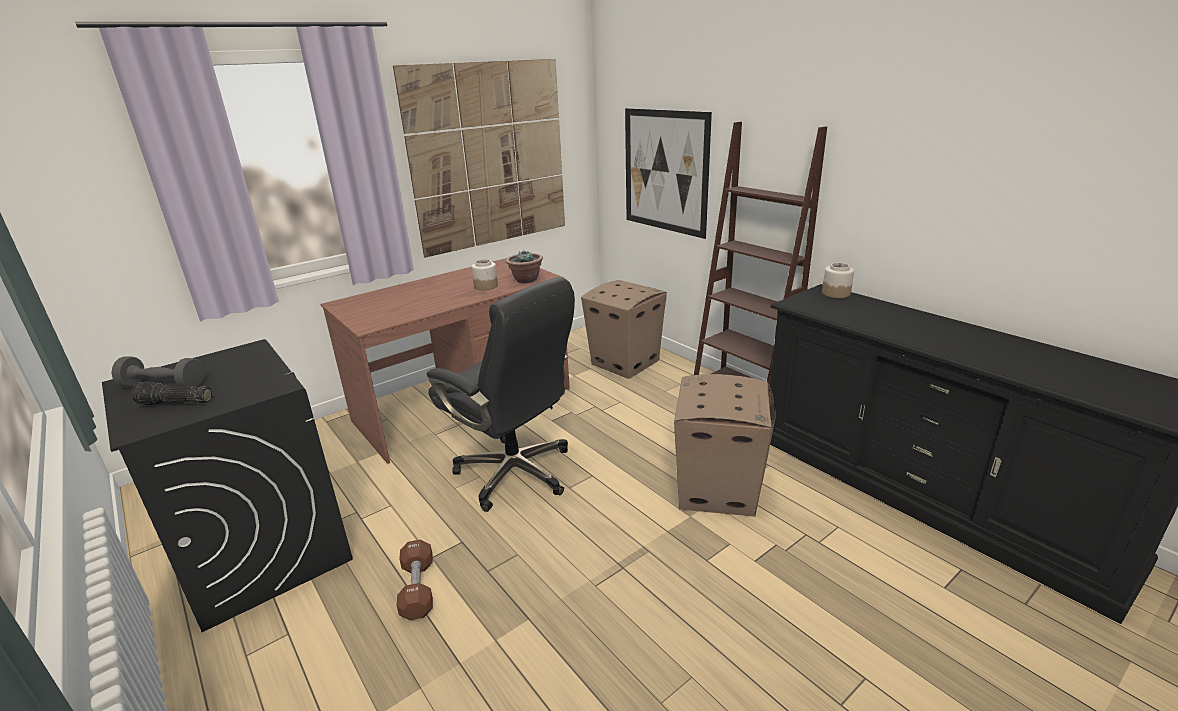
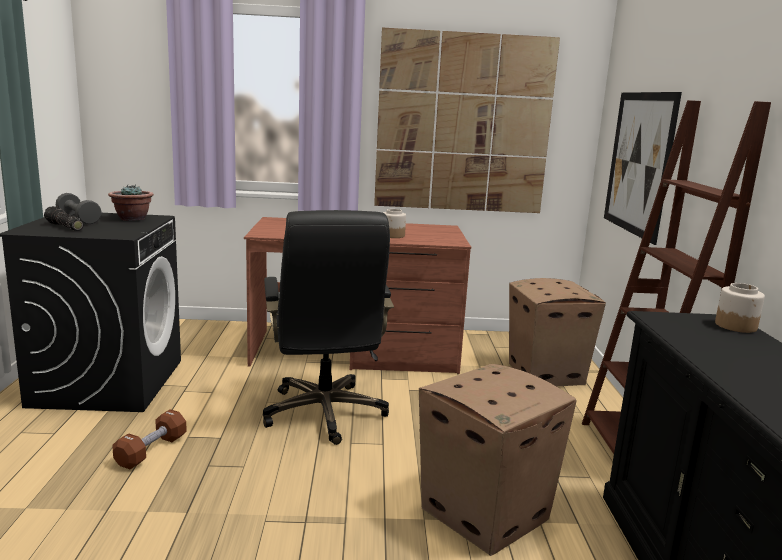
camera: 35 degrees right, 10 degrees down
potted plant [506,250,543,284] -> potted plant moved to [108,185,154,221]

